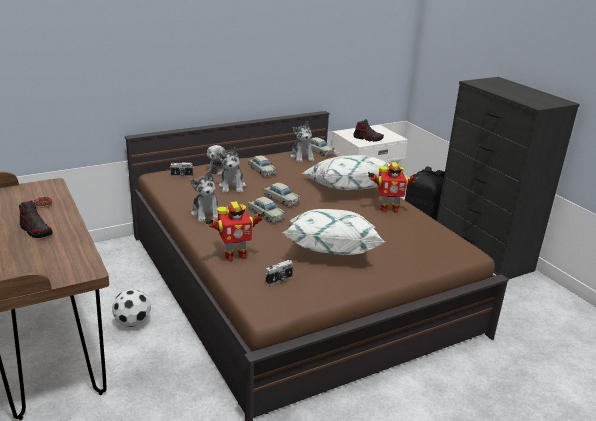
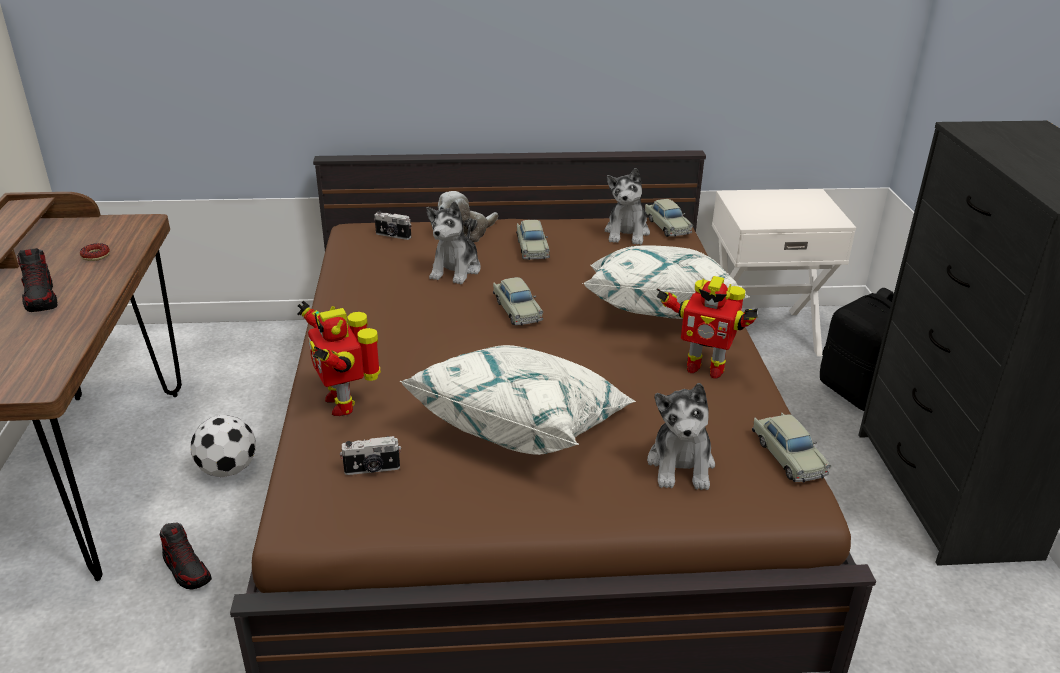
camera: 25 degrees right, 5 degrees up
plush toy [190,171,218,222] -> plush toy moved to [647,383,715,490]
toy robot [205,202,266,261] -> toy robot turned 60 degrees clockwise [297,301,381,416]
beige toy car [248,197,286,223] -> beige toy car moved to [752,412,831,483]
shoe [353,119,384,142] -> shoe moved to [159,523,212,590]

